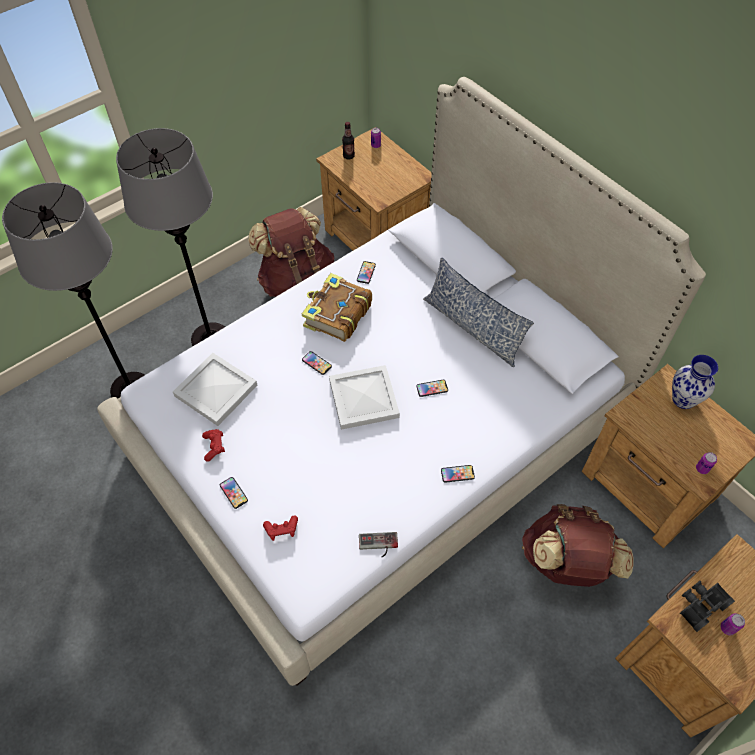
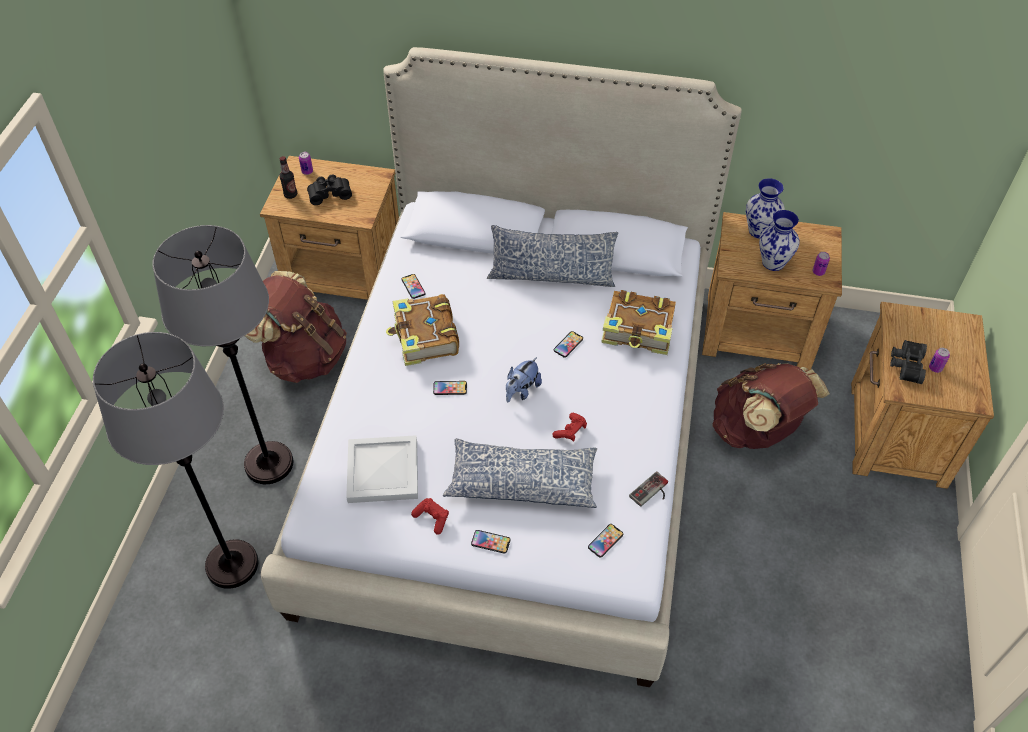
camera: 40 degrees left, 5 degrees down
red game controller [263,515,298,541] -> red game controller moved to [553,413,587,442]
white tray [329,365,400,430] -> plush toy [506,357,542,402]
phone [441,465,475,483] -> phone moved to [588,524,623,558]
none -> black binoculars [307,175,352,205]
none -> pillow [443,438,597,508]
none -> book [601,290,676,355]
none -> vase [759,210,799,271]

